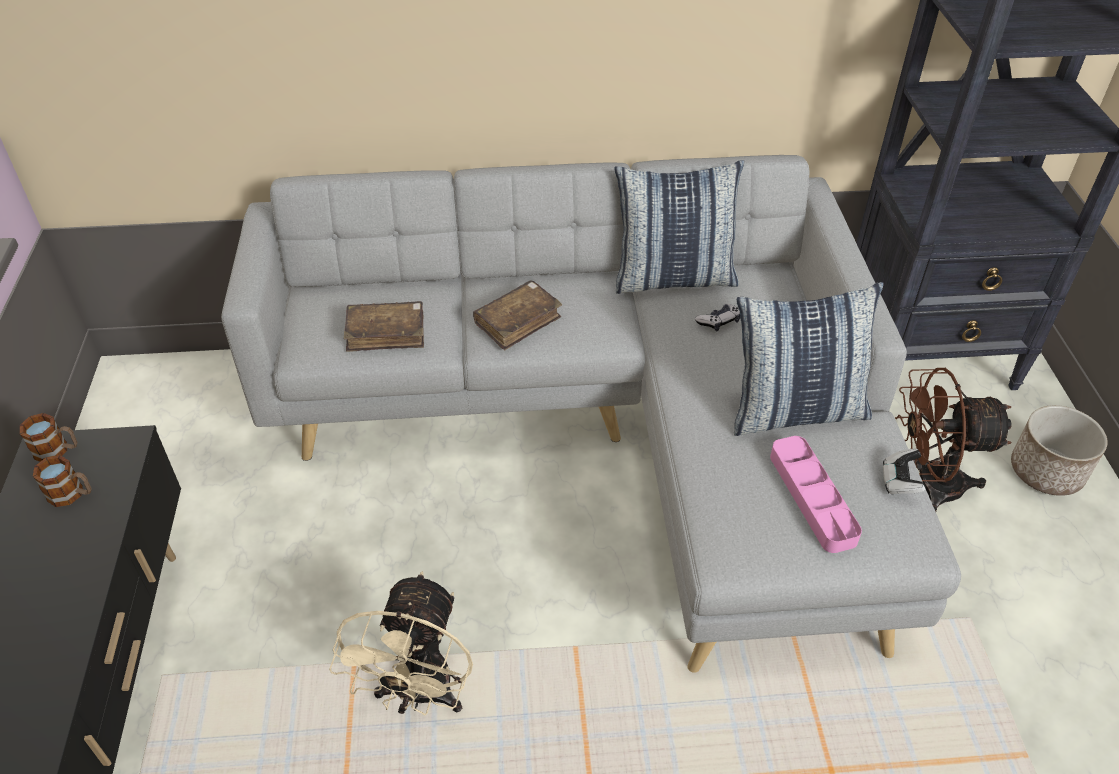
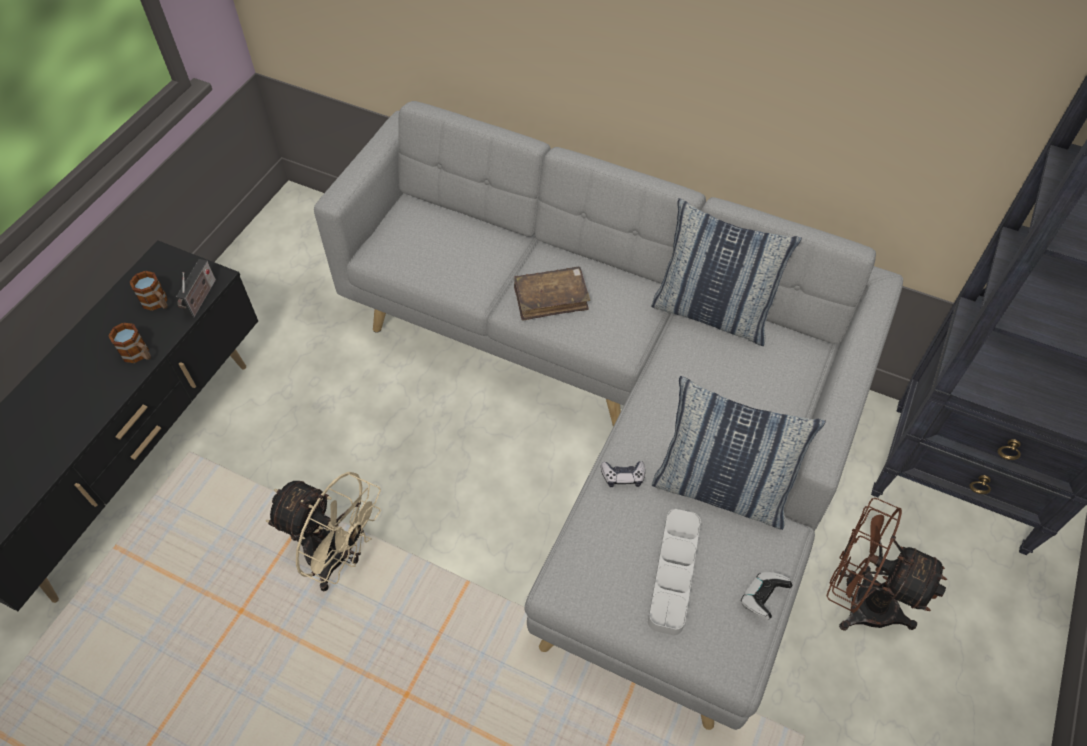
camera: 30 degrees right, 10 degrees up
mug [20,413,77,462] -> mug moved to [108,323,151,363]
beige fan [329,571,473,716] -> beige fan turned 105 degrees counterclockwise [266,472,381,591]
brown book [344,301,424,352] -> none
game controller [695,304,740,331] -> game controller moved to [601,461,645,487]
pink tray [770,436,862,553] -> grey tray [648,509,701,635]
planter [1011,405,1108,496] -> none
none -> radio [176,259,216,317]

